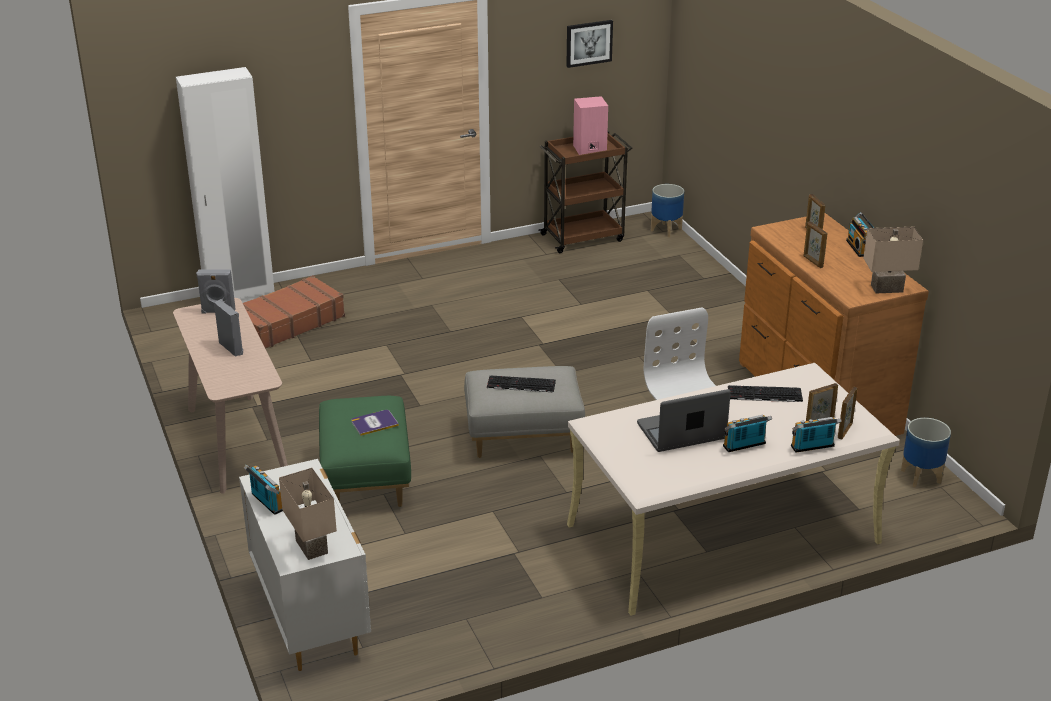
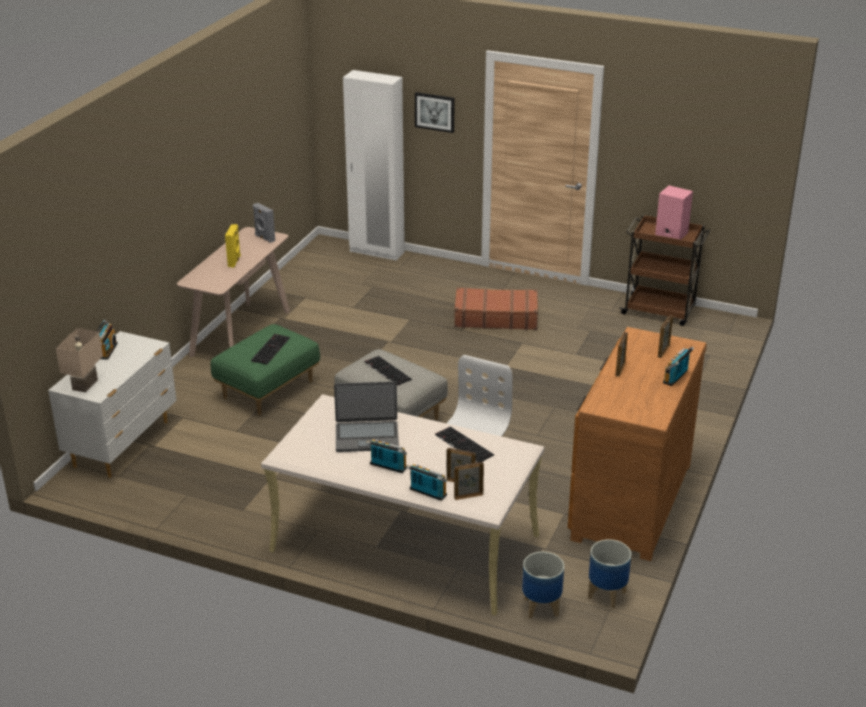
camera: 45 degrees right, 0 degrees up
grey speaker [214,299,243,357] -> yellow speaker [225,224,241,268]
brown suitcase [243,275,345,349] -> brown suitcase moved to [454,287,538,330]
book [351,410,399,436] -> keyboard [251,334,290,364]
picture [566,20,613,68] -> picture moved to [415,92,455,133]
laptop [637,389,731,452] -> laptop turned 150 degrees clockwise [334,381,399,452]
planter [651,184,684,238] -> planter moved to [522,552,564,619]
beige table lamp [863,227,923,293] -> none

